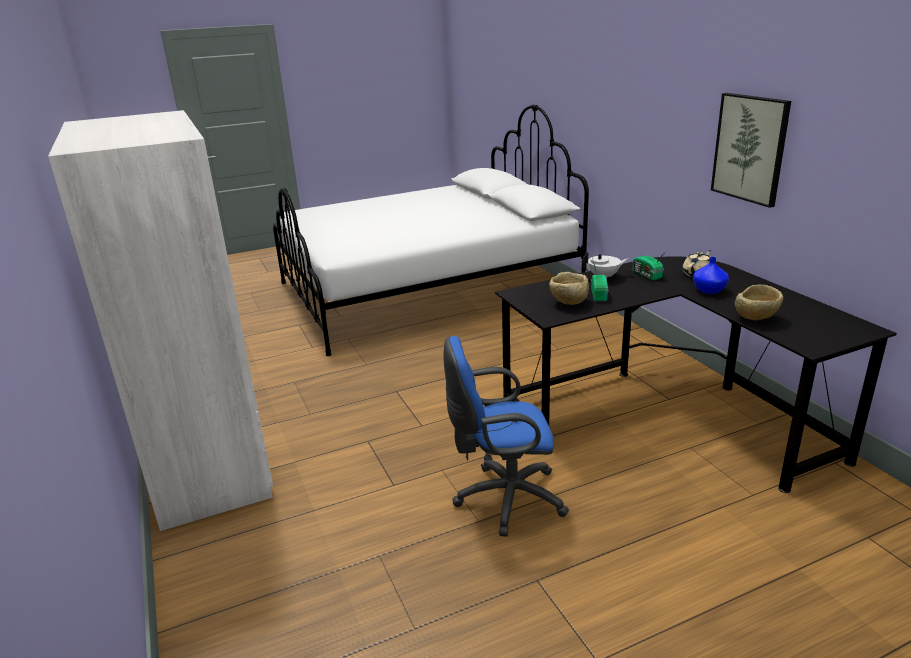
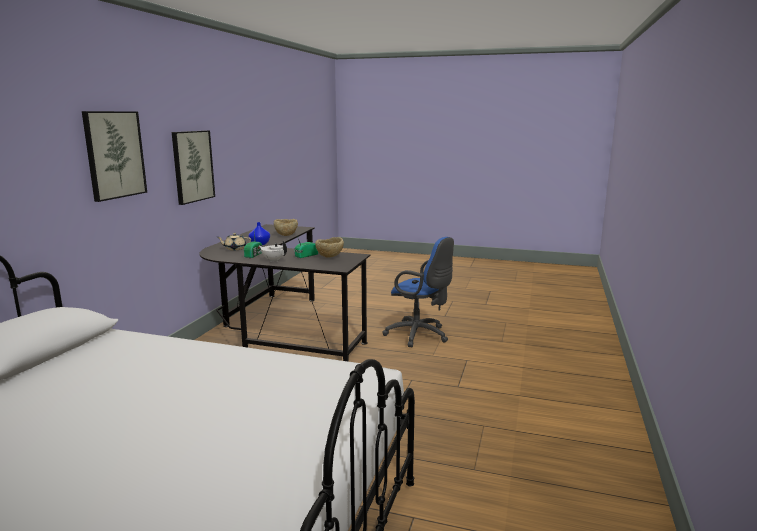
camera: 140 degrees left, 10 degrees down
white wardrobe [48,110,273,531] -> none
none -> picture [82,111,147,202]

